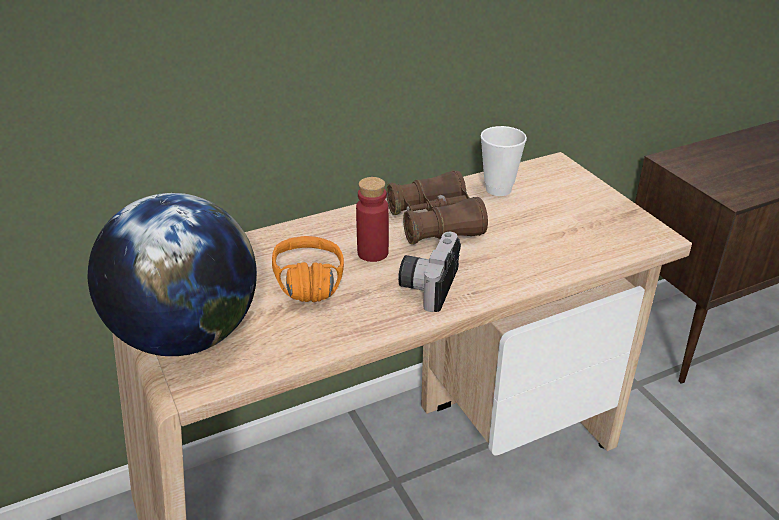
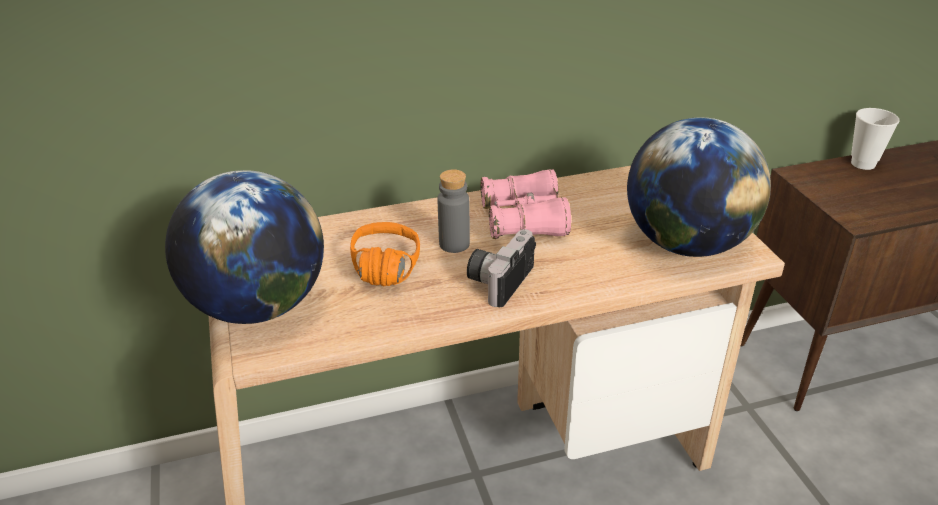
camera: 10 degrees right, 0 degrees up
red bottle [356,177,389,262] -> grey bottle [437,169,470,253]
brown binoculars [386,170,488,244] -> pink binoculars [481,169,571,239]
cup [481,126,527,196] -> cup moved to [851,108,900,170]
none -> globe [627,117,771,257]

